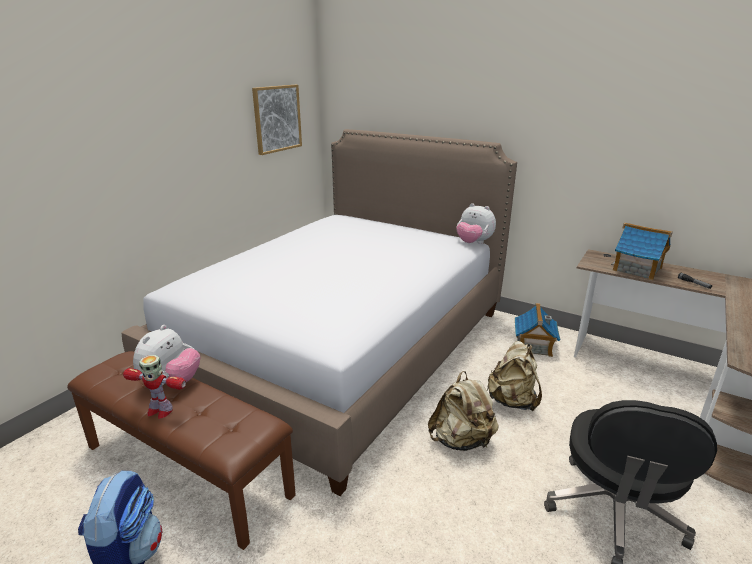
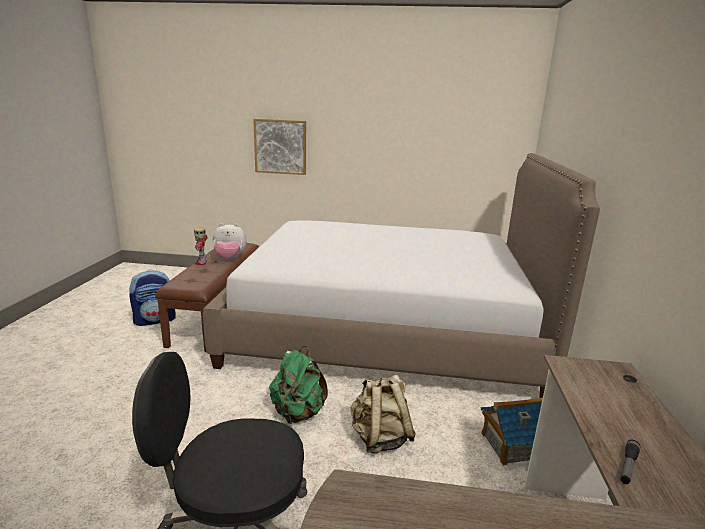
camera: 65 degrees right, 5 degrees down
picture [252,85,302,155] -> picture moved to [253,119,306,175]
beige backpack [428,371,499,451] -> green backpack [269,346,328,424]
plush toy [456,203,496,244] -> none
toy house [611,223,673,280] -> none

